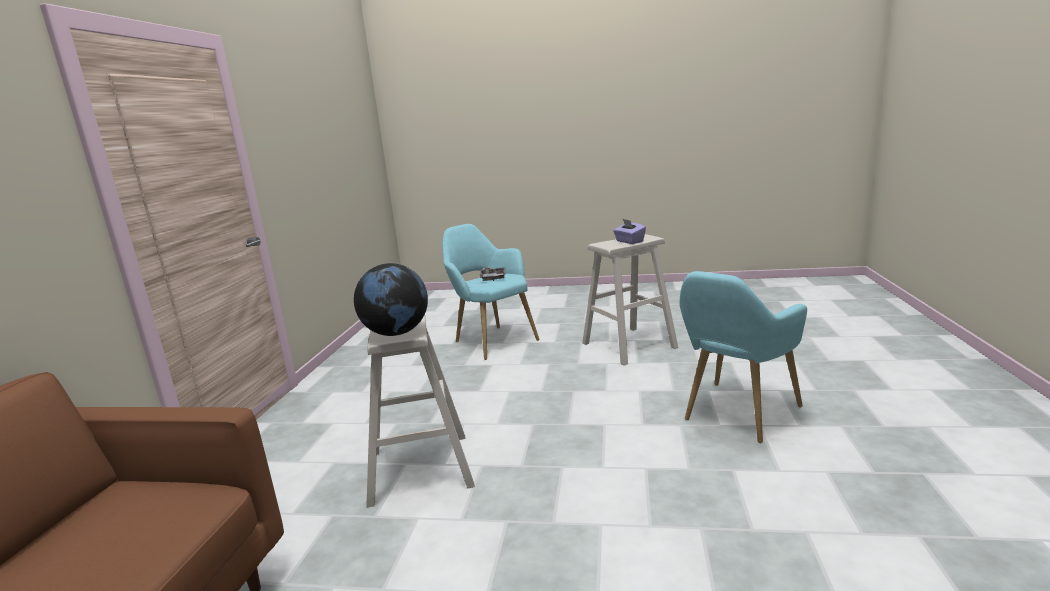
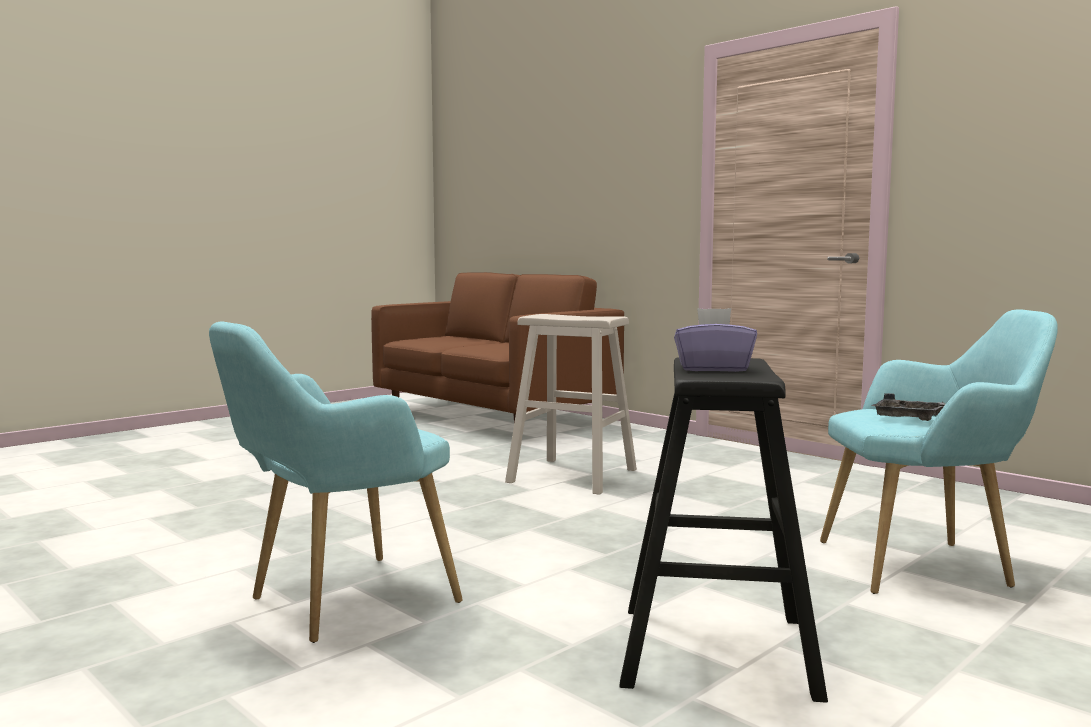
camera: 125 degrees right, 10 degrees down
globe [354,263,428,336] -> none
beige stool [582,234,678,366] -> black stool [619,357,828,703]
turquoise armchair [679,271,807,443] -> turquoise armchair turned 120 degrees counterclockwise [209,321,463,643]

